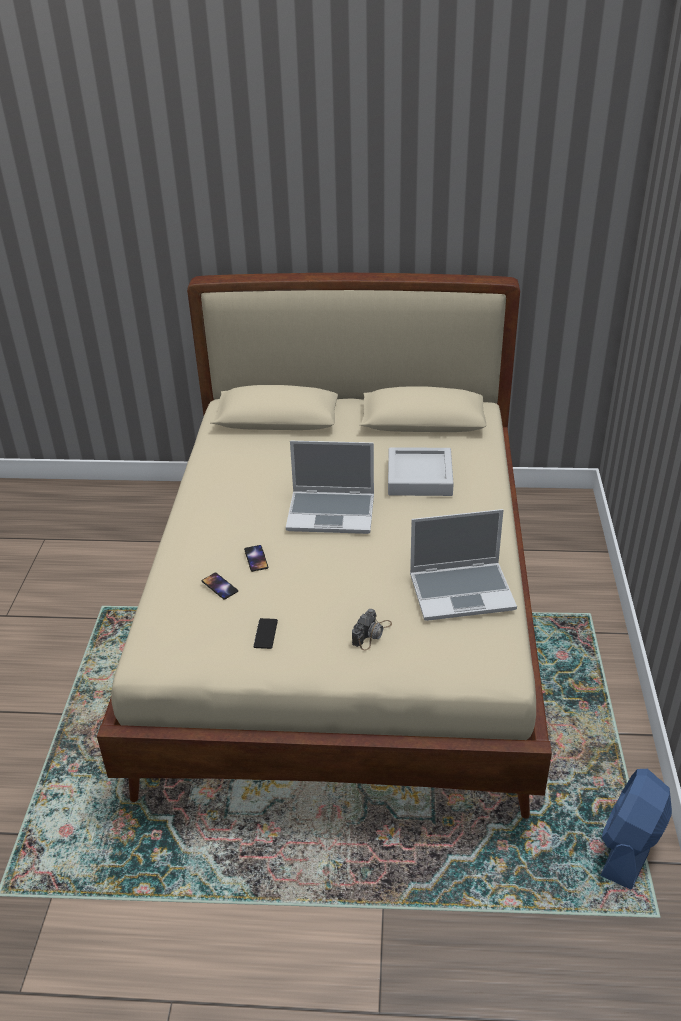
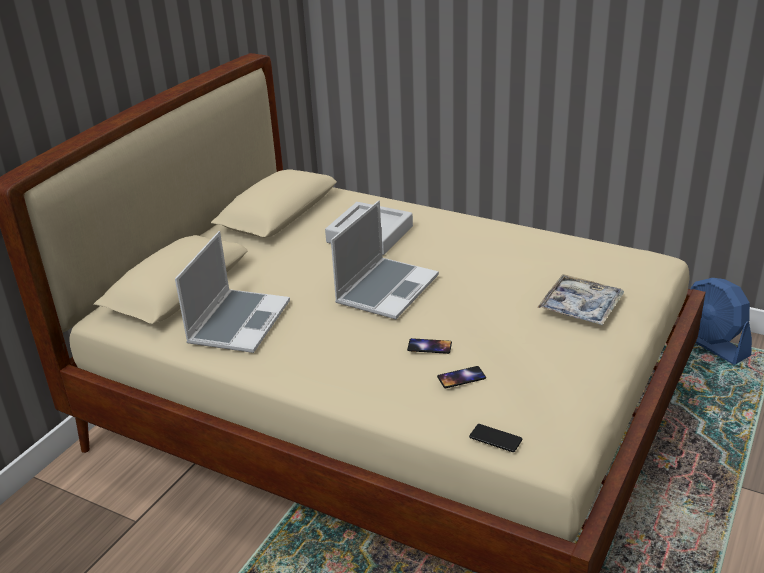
camera: 65 degrees left, 5 degrees down
phone [253,618,278,649] -> phone moved to [469,424,522,452]
camera [352,609,392,651] -> tray [537,274,624,325]
laptop [410,509,517,621] -> laptop moved to [175,231,290,353]

